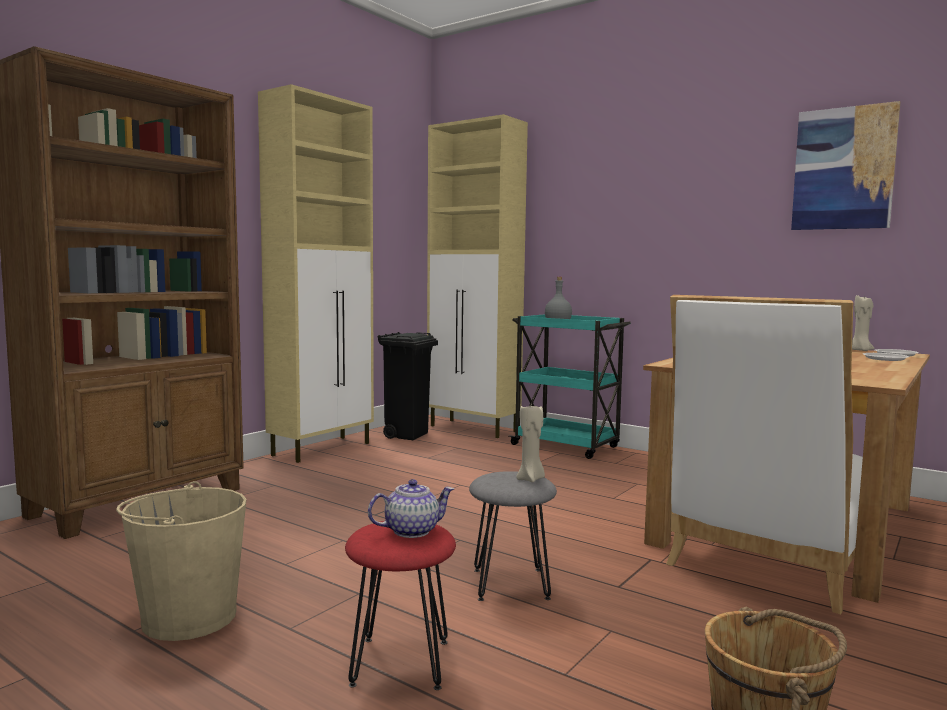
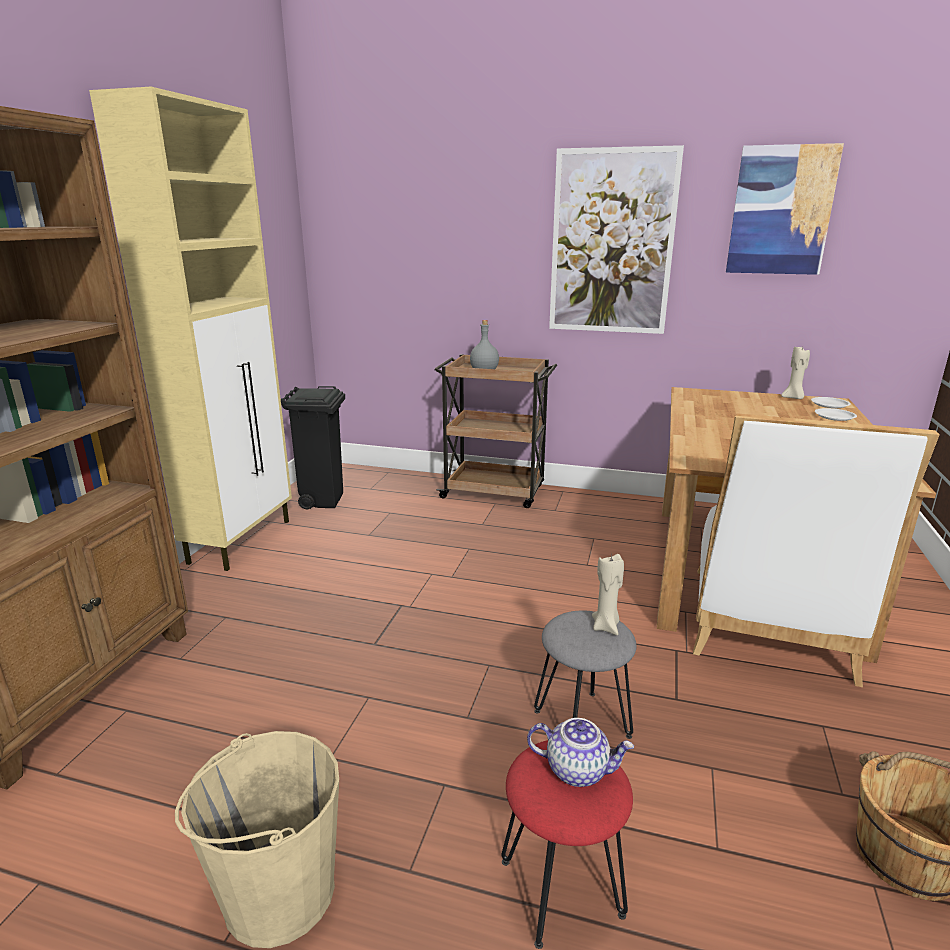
camera: 20 degrees left, 15 degrees up
teapot [368,479,454,538] -> teapot turned 60 degrees clockwise [527,718,634,787]
beige cabinet [427,114,528,438] -> none
turquoise cart [509,314,631,459] -> brown cart [434,354,557,508]
none -> picture [549,145,684,334]

